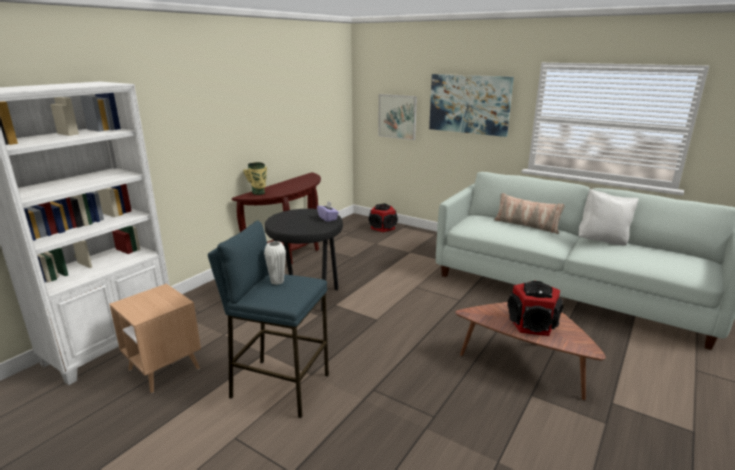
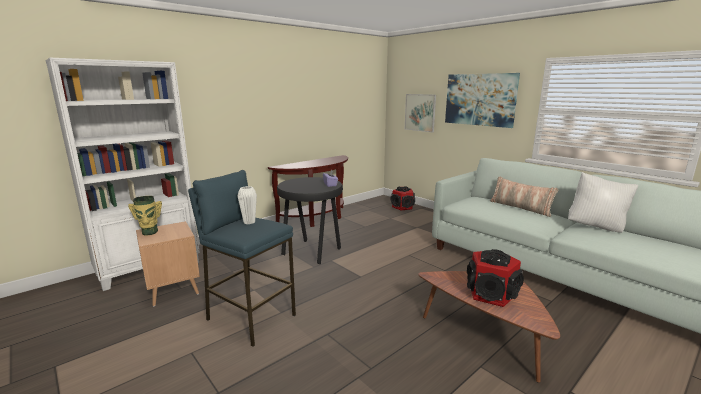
camera: 15 degrees right, 5 degrees down
vase [243,162,267,195] -> vase moved to [128,196,162,236]

